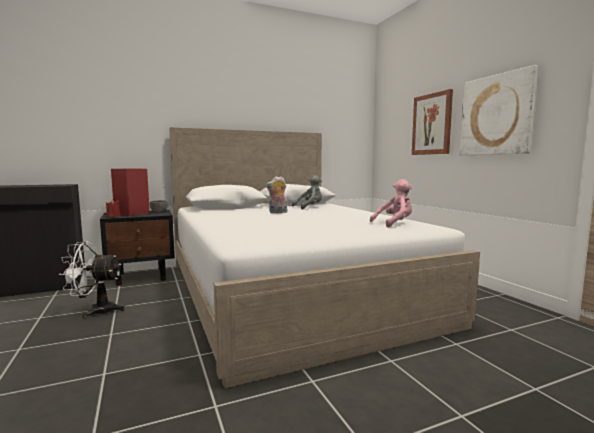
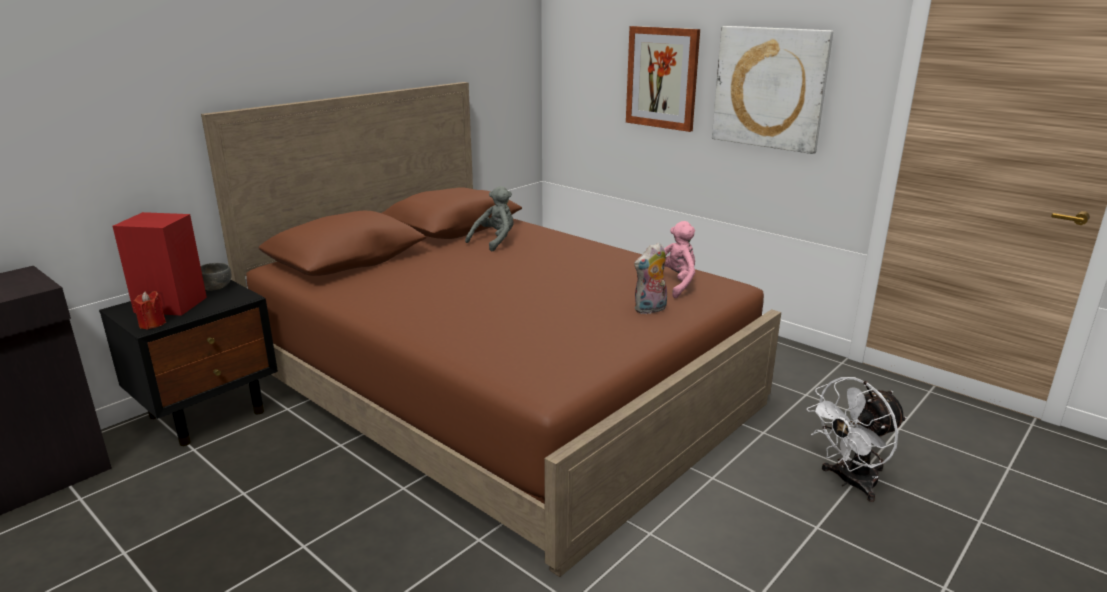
camera: 25 degrees left, 15 degrees up
white fan [59,241,125,319] -> white fan moved to [807,377,907,502]
white bed [169,127,480,388] -> brown bed [201,82,781,577]
plush toy [266,176,288,213] -> plush toy moved to [634,243,667,314]

